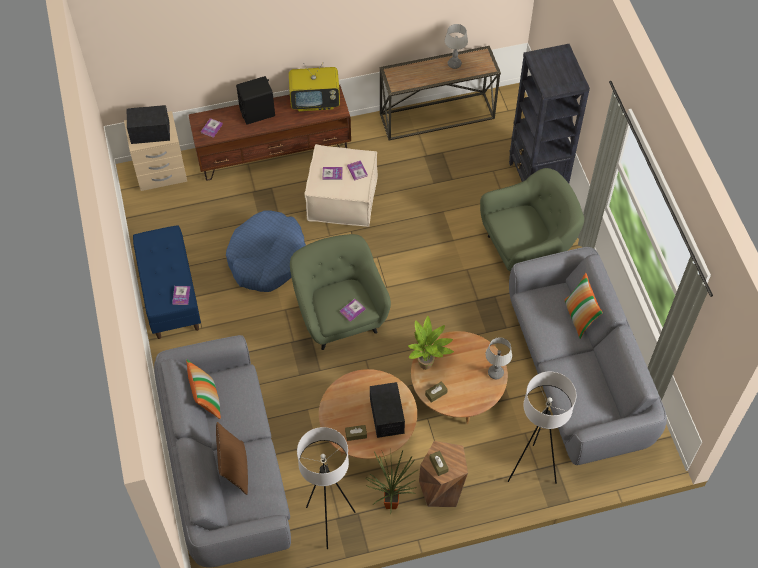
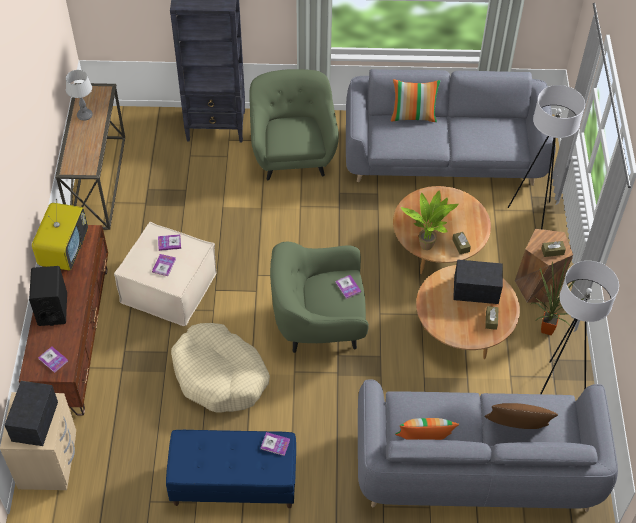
camera: 75 degrees left, 5 degrees down
blue dog bed [226,211,306,292] -> beige dog bed [171,323,270,413]
table lamp [485,337,512,379] -> none

